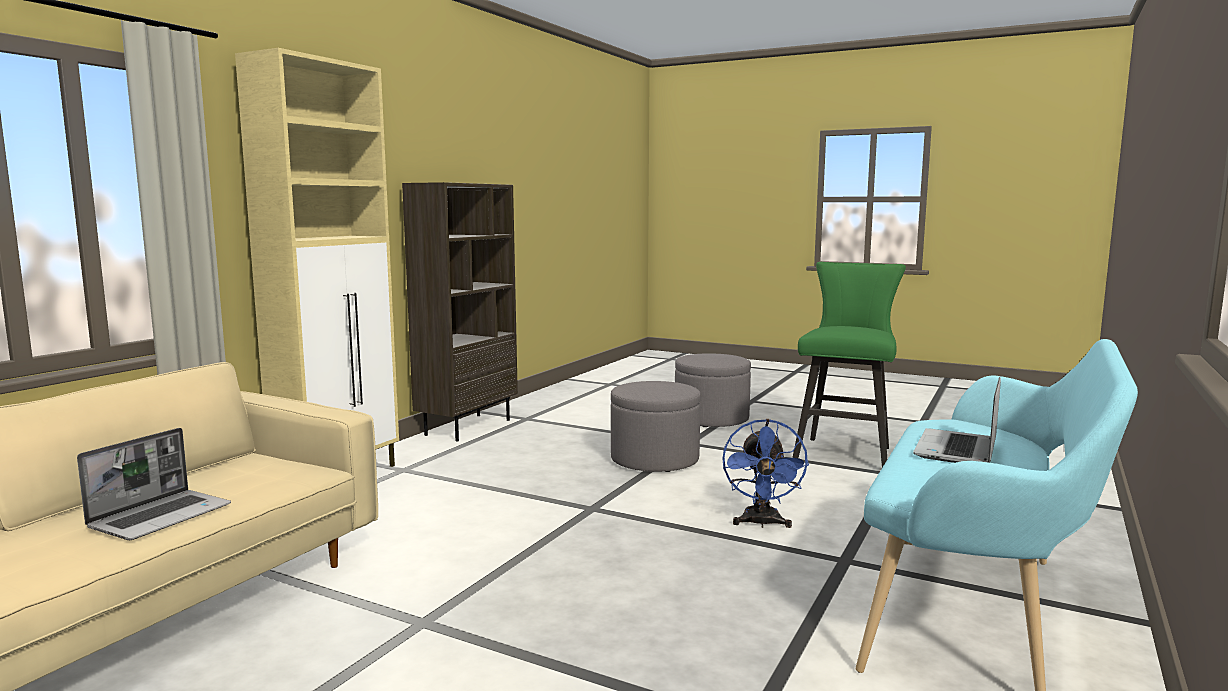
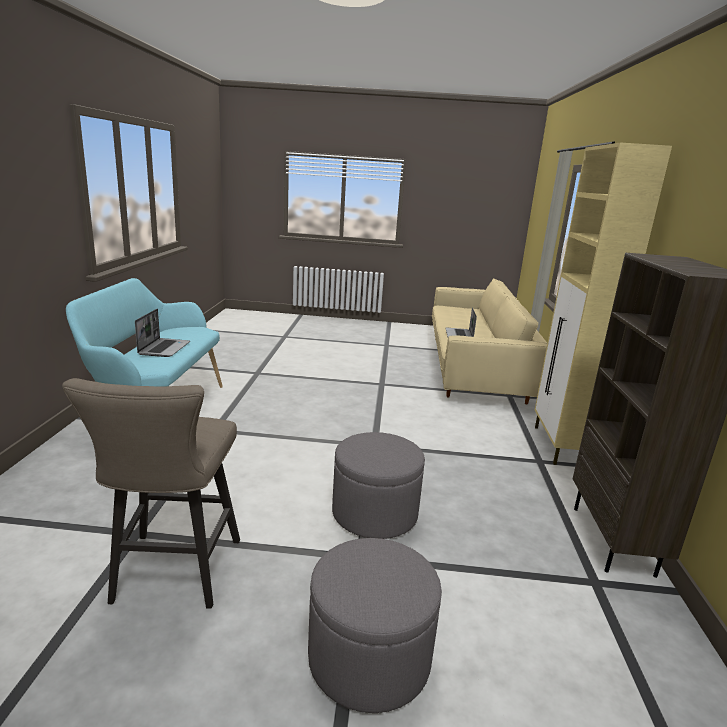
camera: 155 degrees right, 10 degrees up
blue fan [722,419,809,528] -> none
green stool [792,262,906,467] -> beige stool [62,378,240,609]

